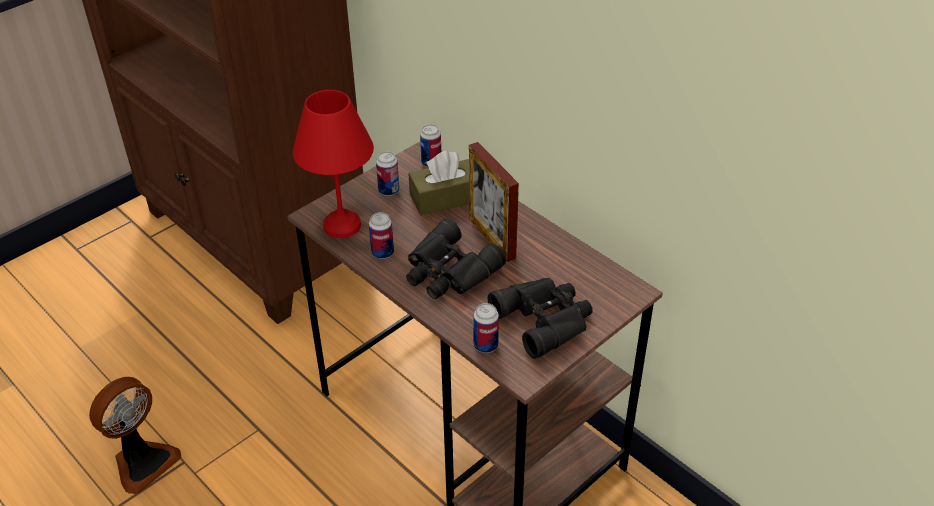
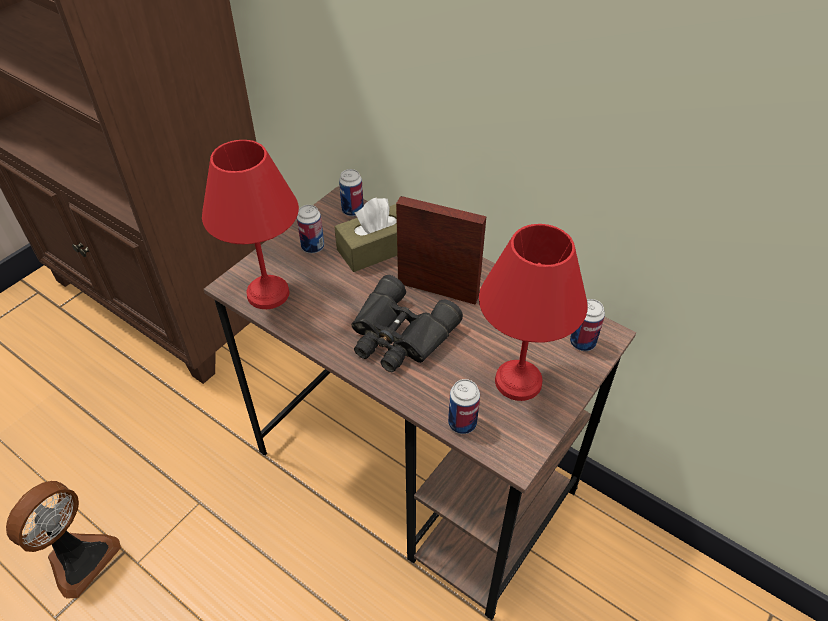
camera: 10 degrees left, 5 degrees up
can [369,212,394,259] -> can moved to [570,299,605,351]
picture frame [469,142,519,262] -> picture frame turned 150 degrees clockwise [396,196,486,304]
black binoculars [488,278,593,359] -> red table lamp [479,224,588,401]

